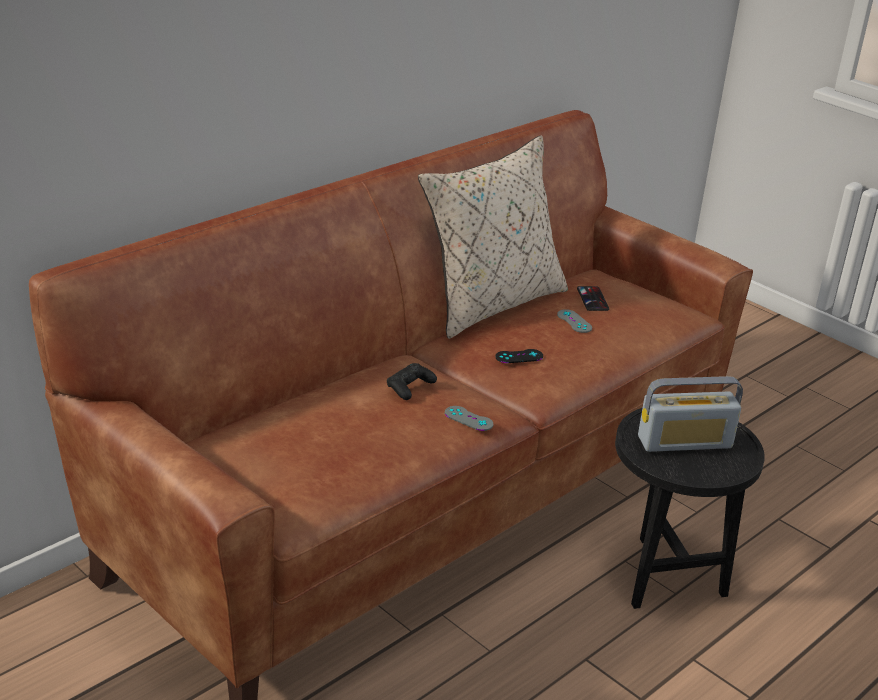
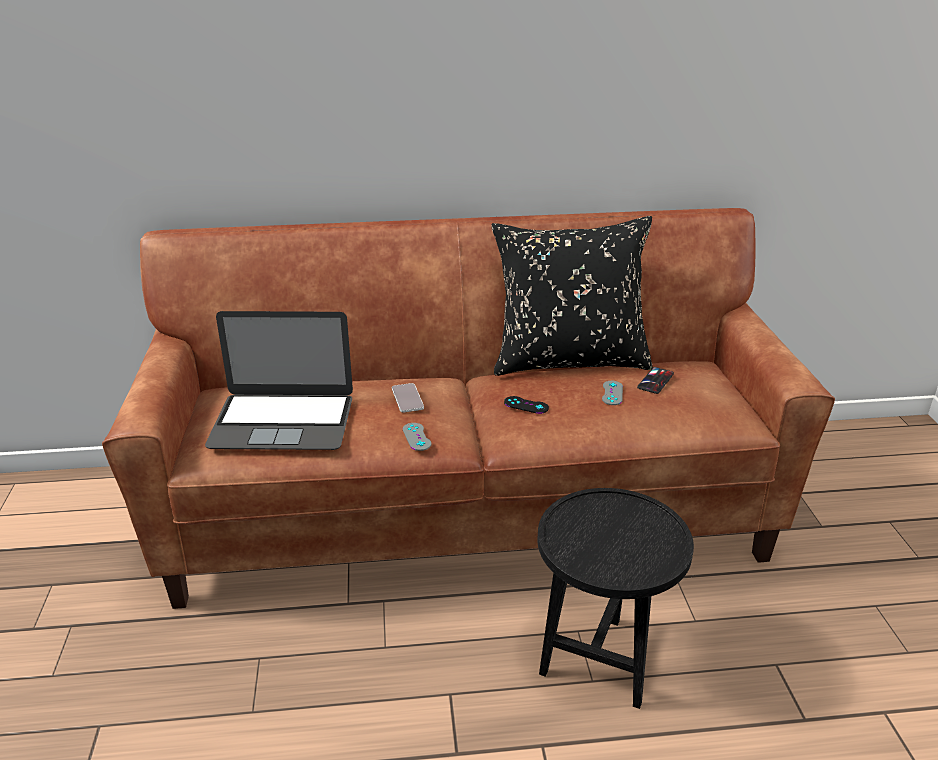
camera: 40 degrees right, 0 degrees up
black game controller [387,363,437,400] -> phone [392,383,424,413]
beige pillow [418,135,568,339] -> black pillow [491,216,653,376]
radio [638,376,743,452] -> none
none -> laptop [205,311,353,450]

